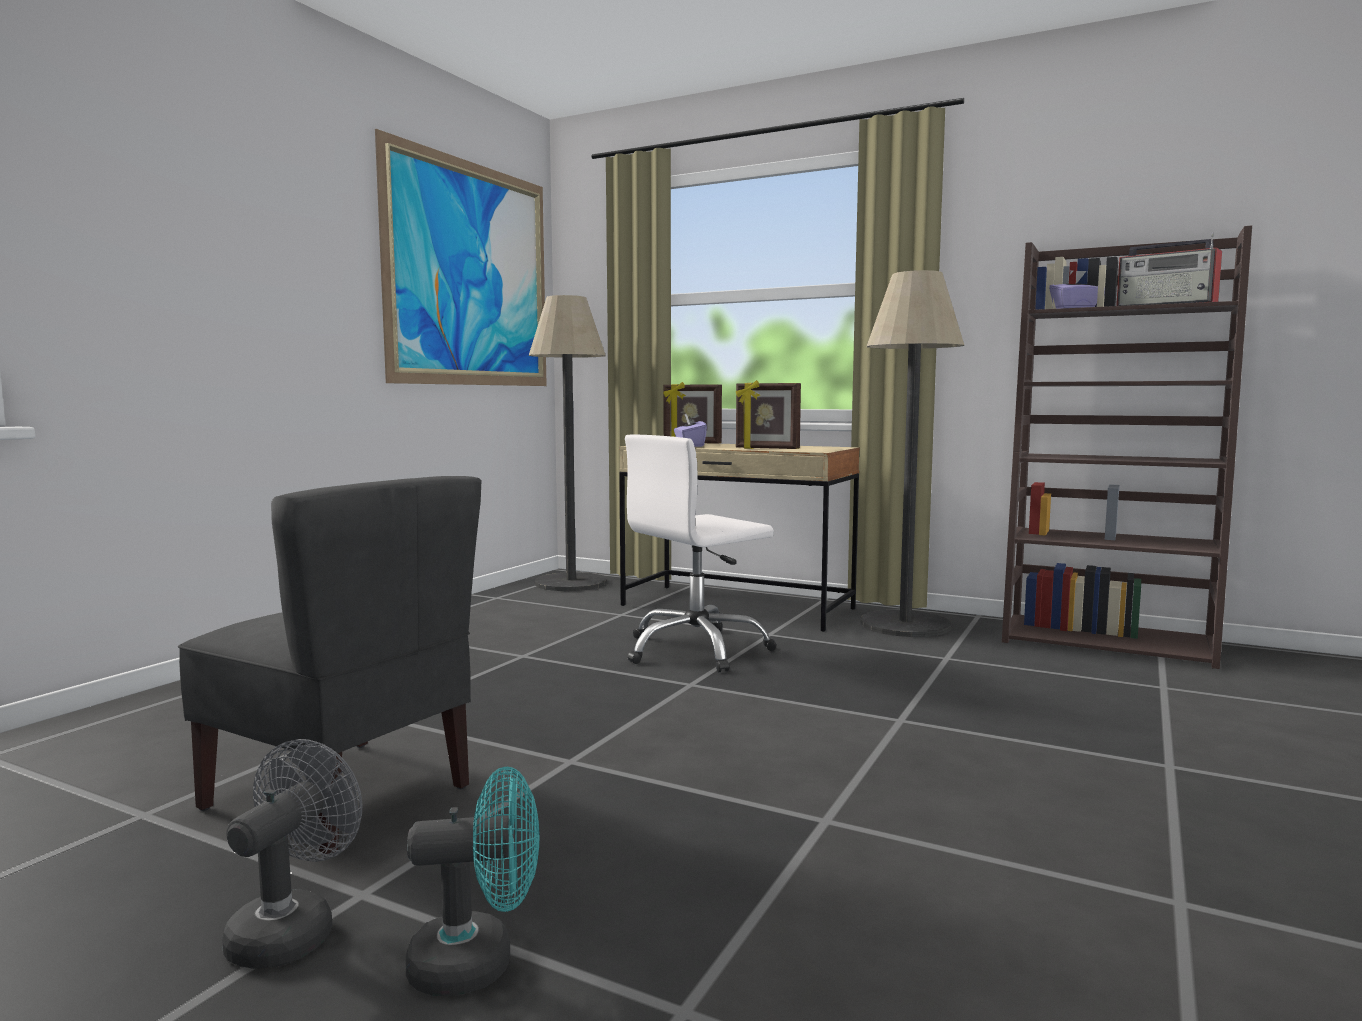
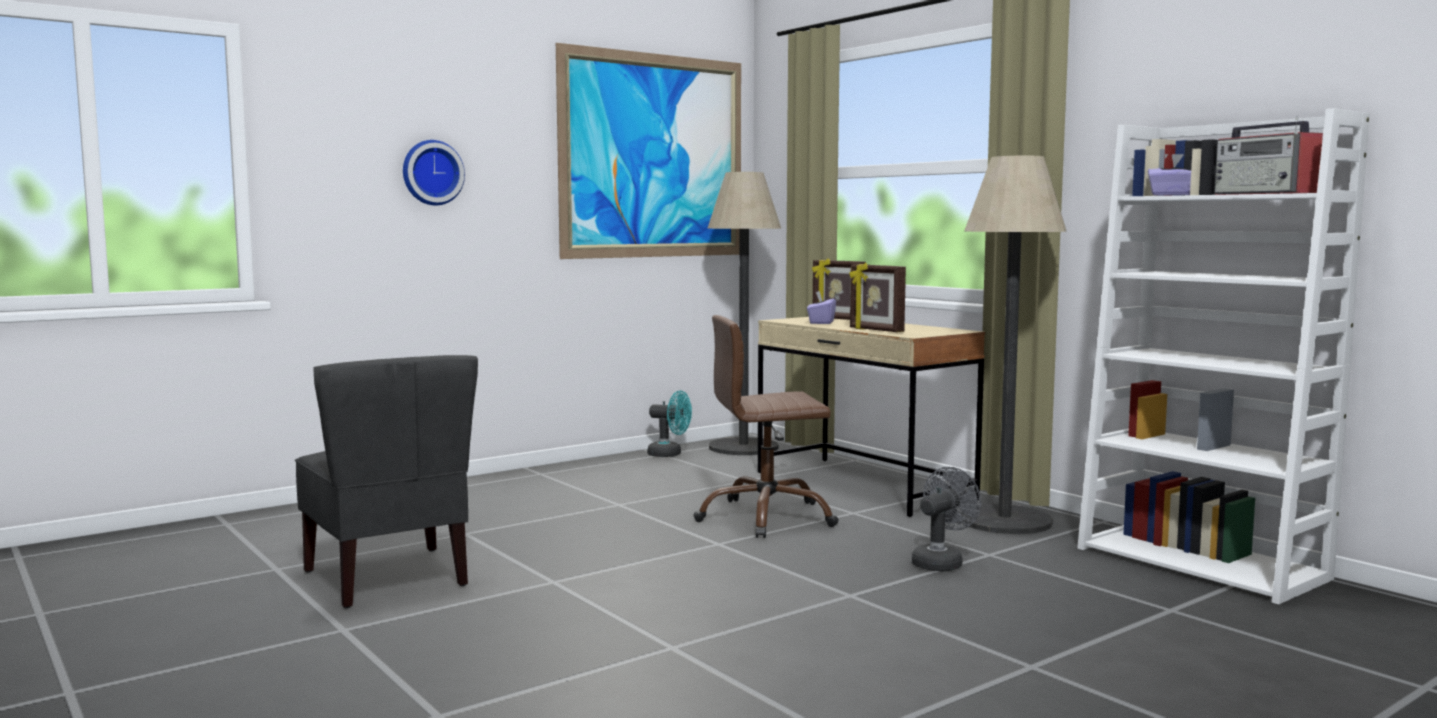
camera: 25 degrees right, 0 degrees up
grey fan [222,739,362,969] -> grey fan moved to [912,467,981,571]
turquoise fan [405,767,540,996] -> turquoise fan moved to [647,390,692,457]
white office chair [625,435,777,672] -> brown office chair [693,315,839,538]
brown bookcase [1002,226,1252,669] -> white bookcase [1077,108,1370,605]
none -> wall clock [403,140,465,206]

